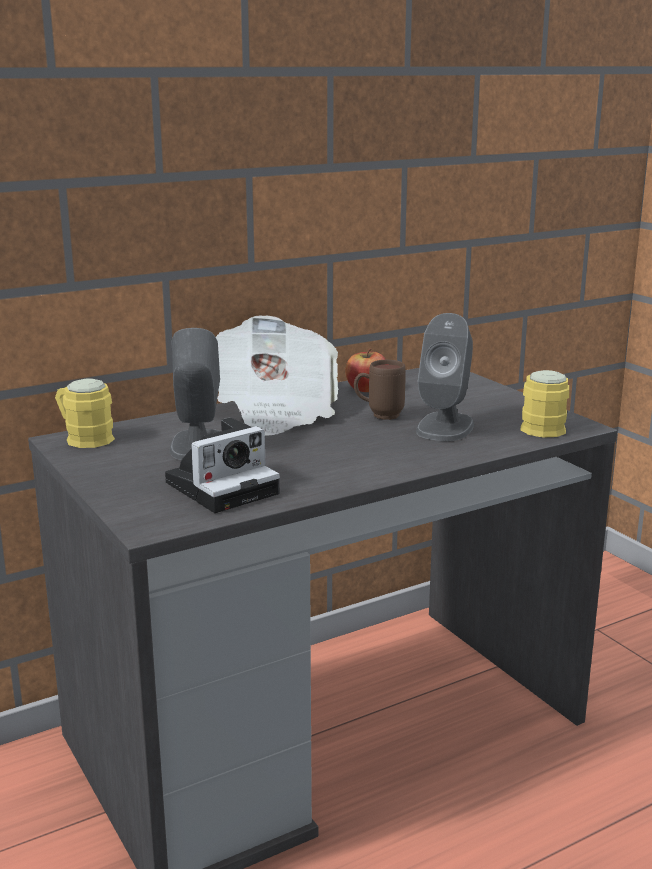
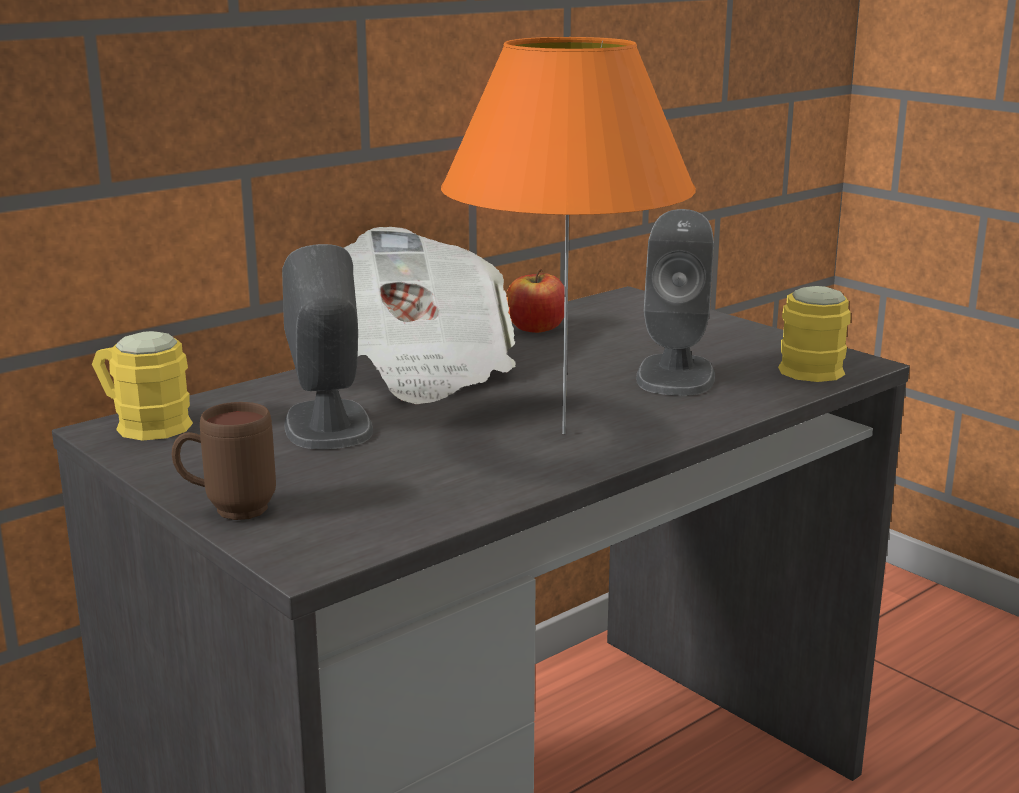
camera: 10 degrees left, 0 degrees up
camera [165,418,280,513] -> none
brown mug [354,360,406,420] -> brown mug moved to [172,402,276,520]
none -> orange table lamp [441,37,696,434]

